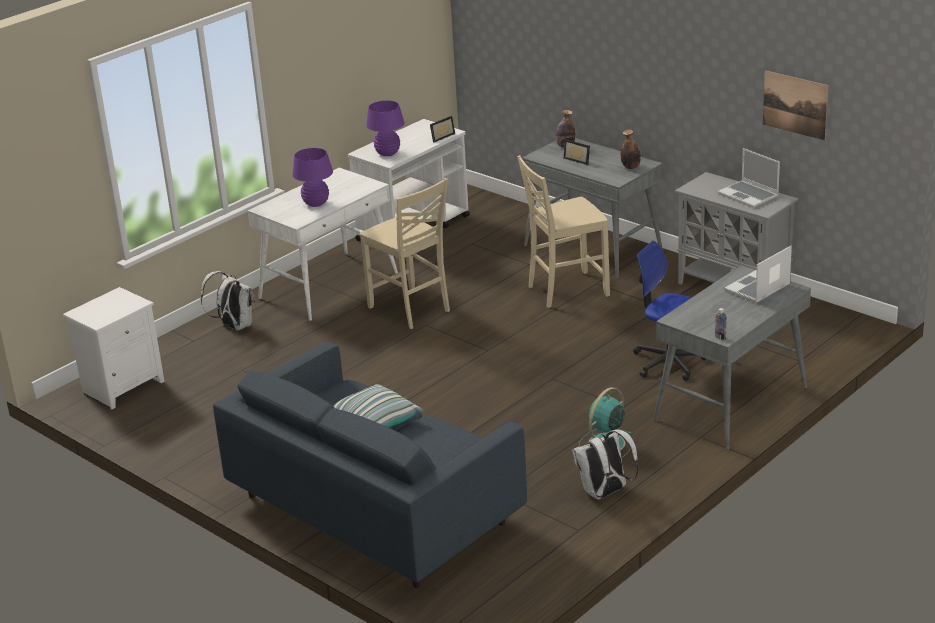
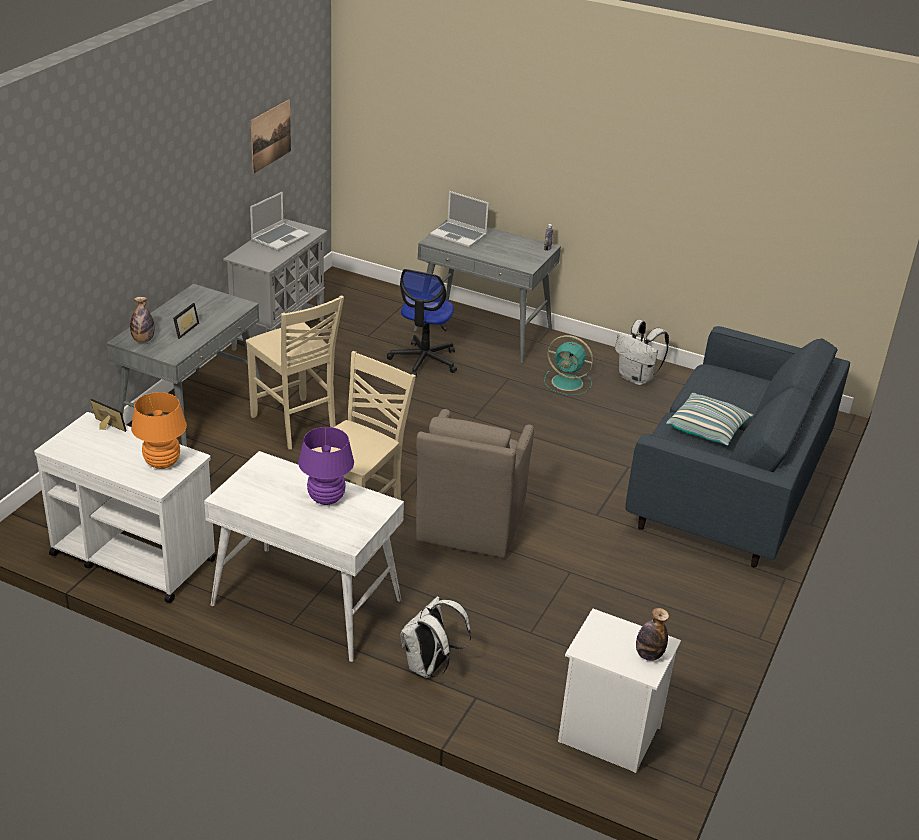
camera: 110 degrees left, 5 degrees up
purple table lamp [366,100,405,156] -> orange table lamp [131,392,187,469]
bottle [621,129,641,169] -> bottle moved to [636,608,669,661]
none -> brown armchair [416,409,534,558]

